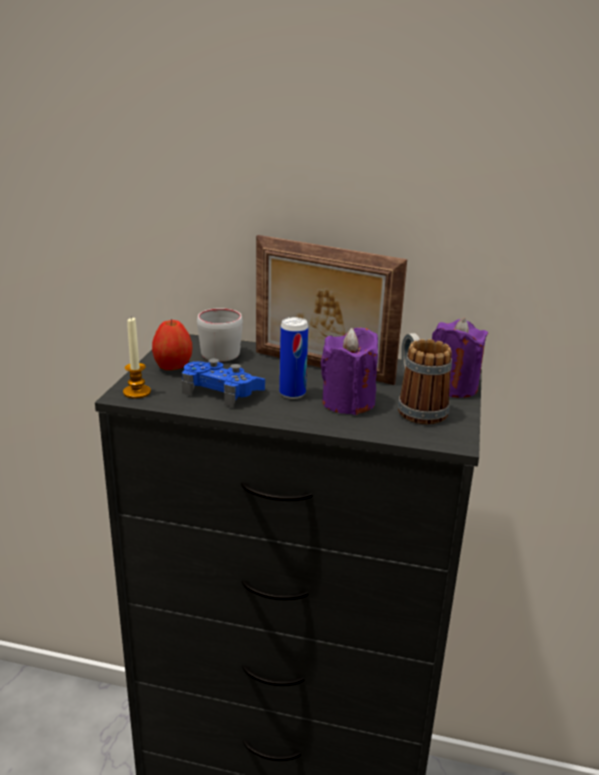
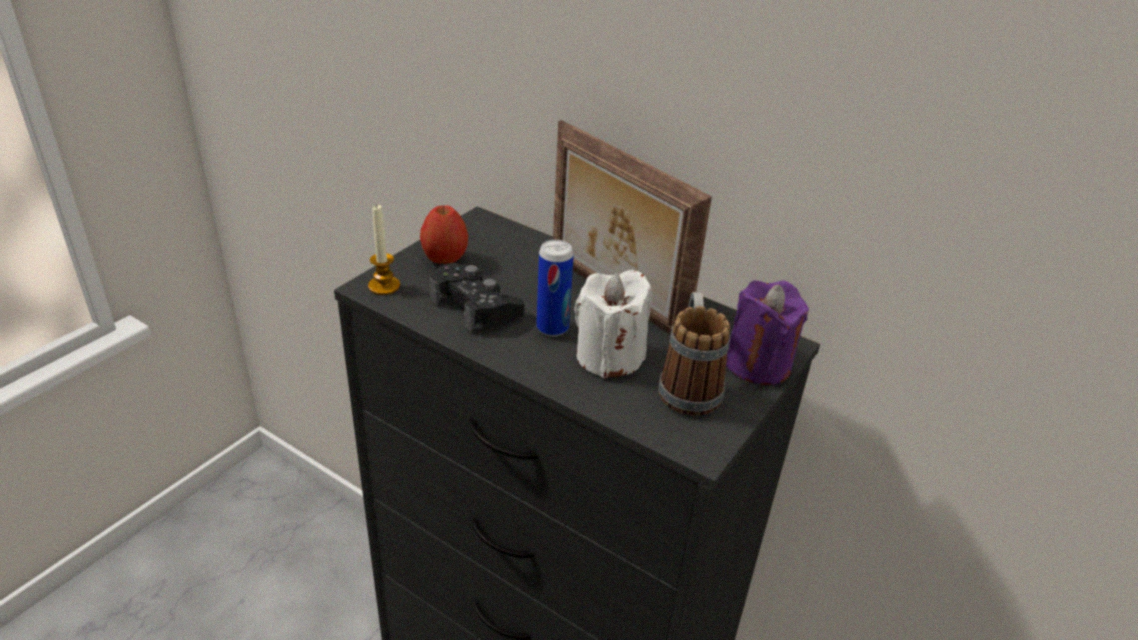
camera: 20 degrees right, 10 degrees up
blue game controller [182,358,265,407] -> black game controller [429,263,525,332]
grey mug [197,308,243,362] -> none
purple candle [321,327,378,415] -> white candle [574,270,651,379]

